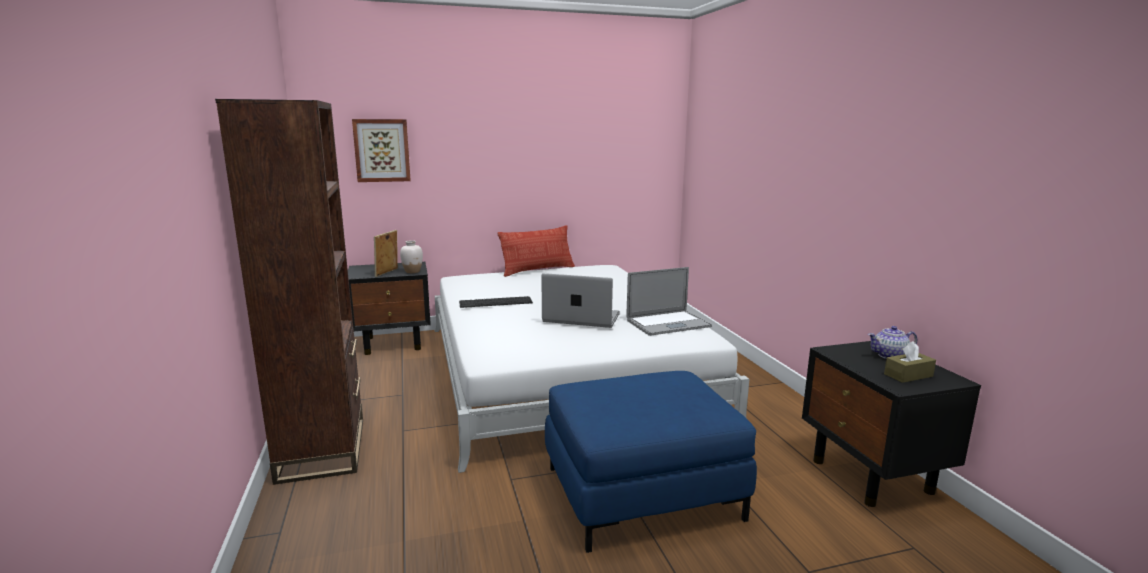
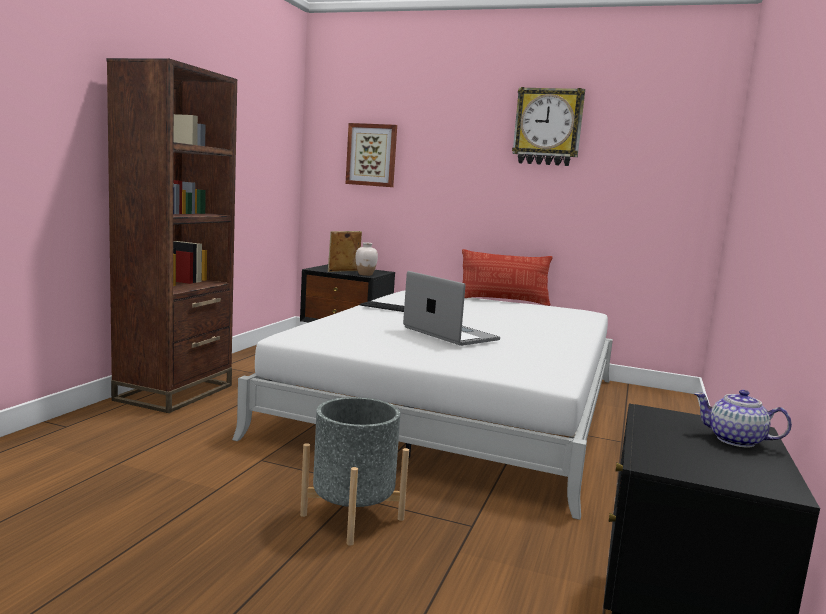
camera: 35 degrees right, 5 degrees down
blue ottoman [545,371,757,553] -> grey planter [300,397,409,546]
laptop [626,267,712,336] -> none
brown tissue box [884,341,936,383] -> none
none -> wall clock [512,87,585,166]

